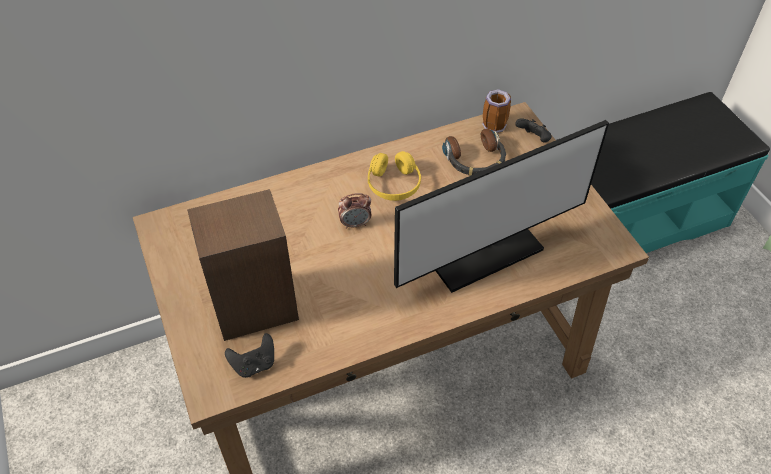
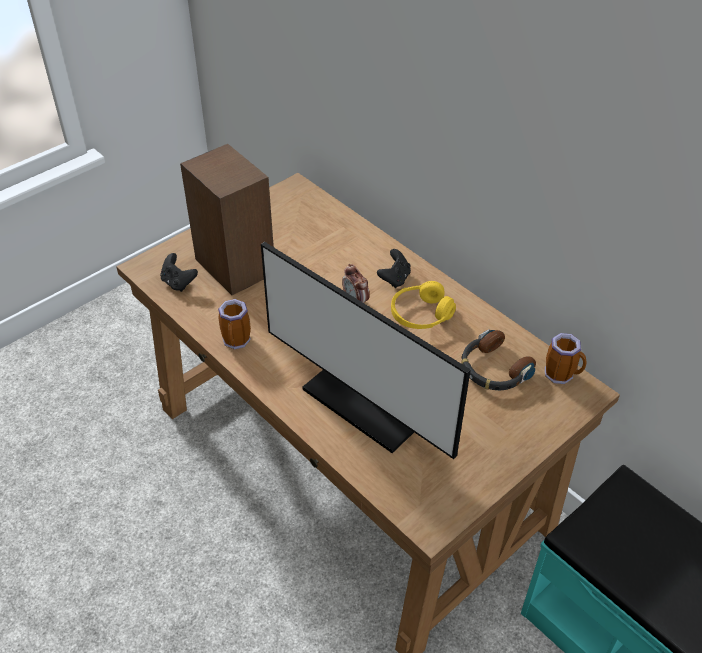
camera: 70 degrees right, 5 degrees down
black game controller [515,118,552,143] -> black game controller moved to [377,249,411,288]
none -> mug [218,299,251,349]

